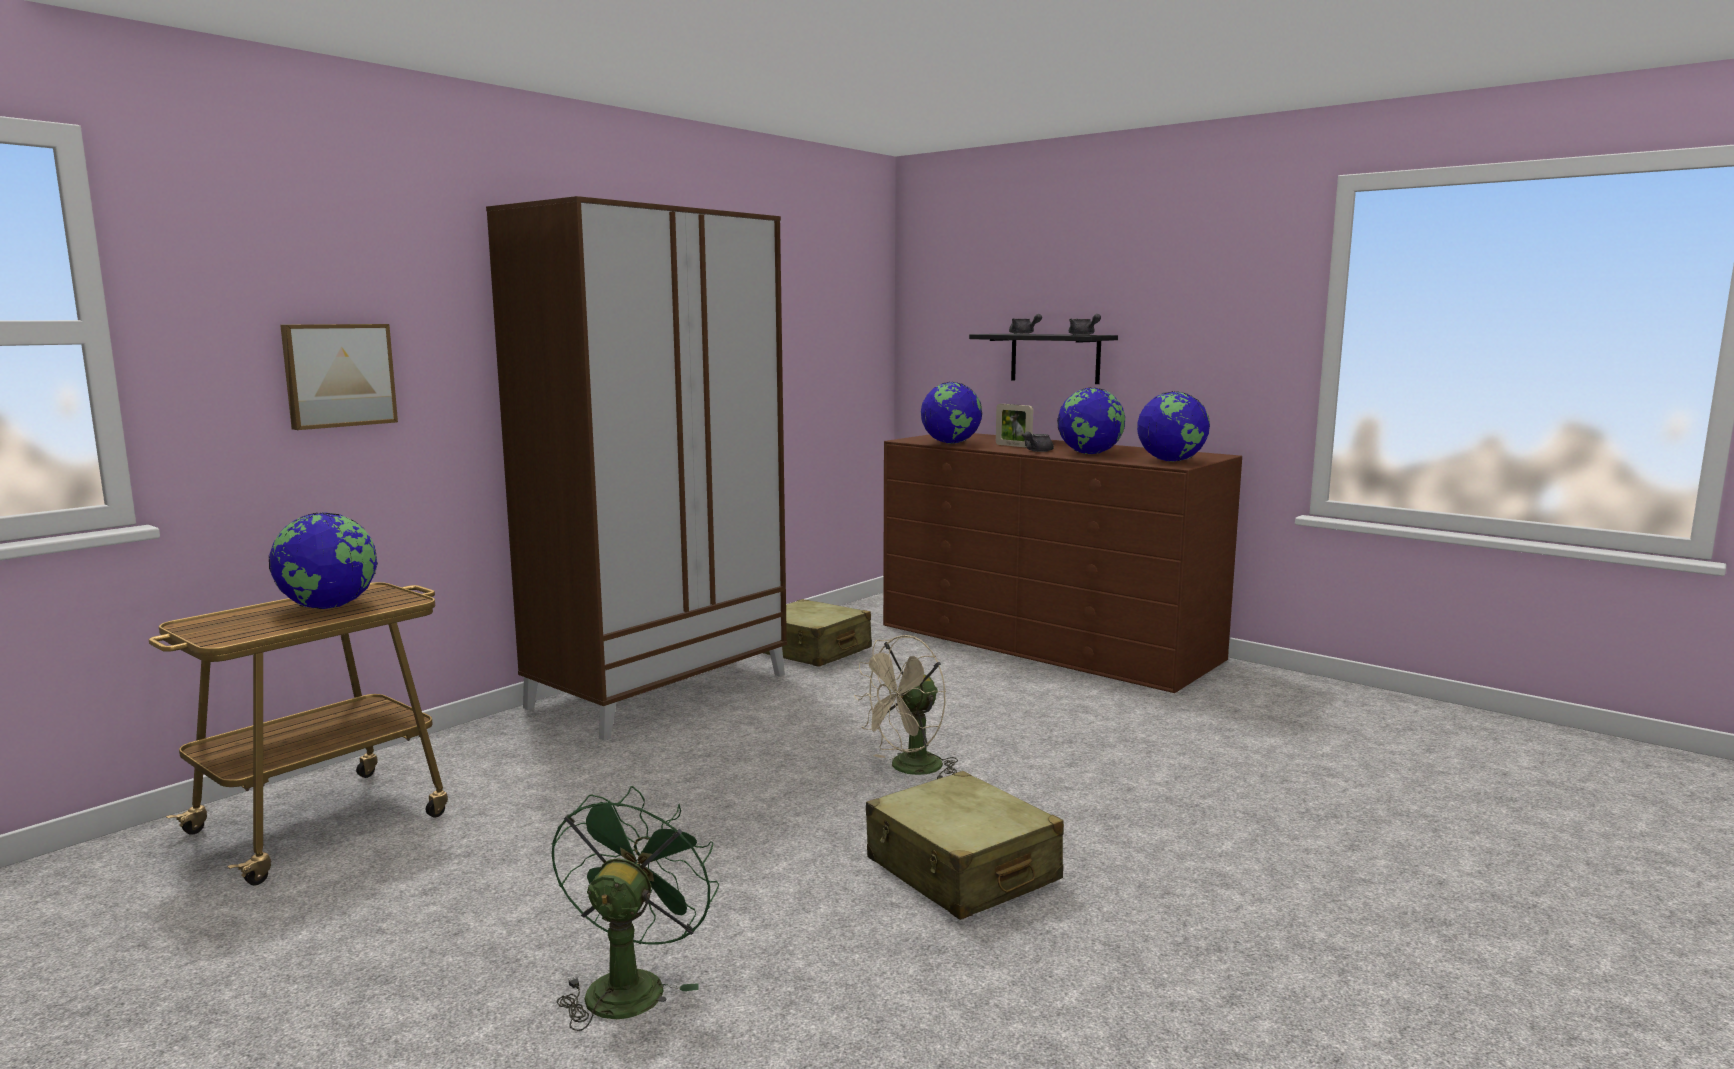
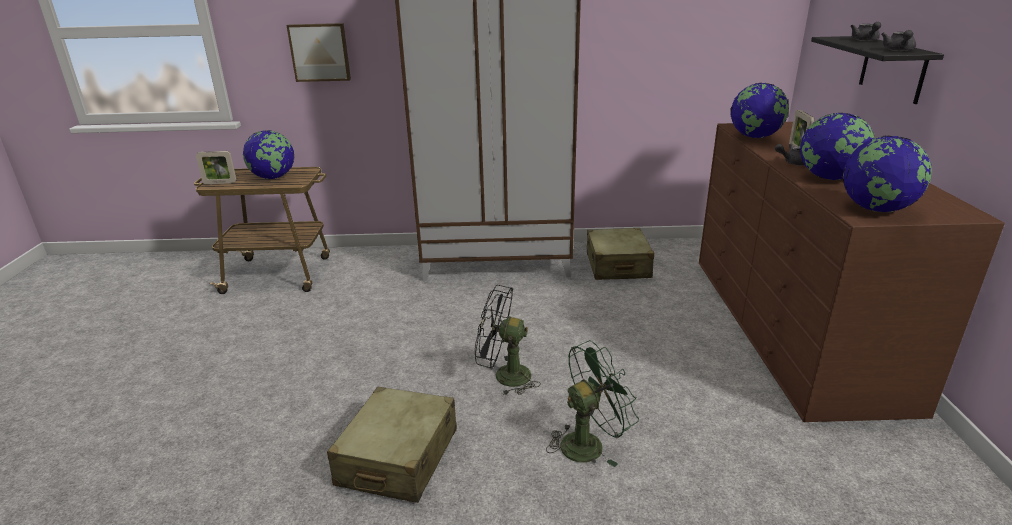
camera: 50 degrees right, 15 degrees up
green fan [552,786,719,1031] -> green fan moved to [546,340,639,467]
beige fan [854,635,958,779] -> black fan [475,285,541,395]
none -> picture frame [196,151,236,184]

